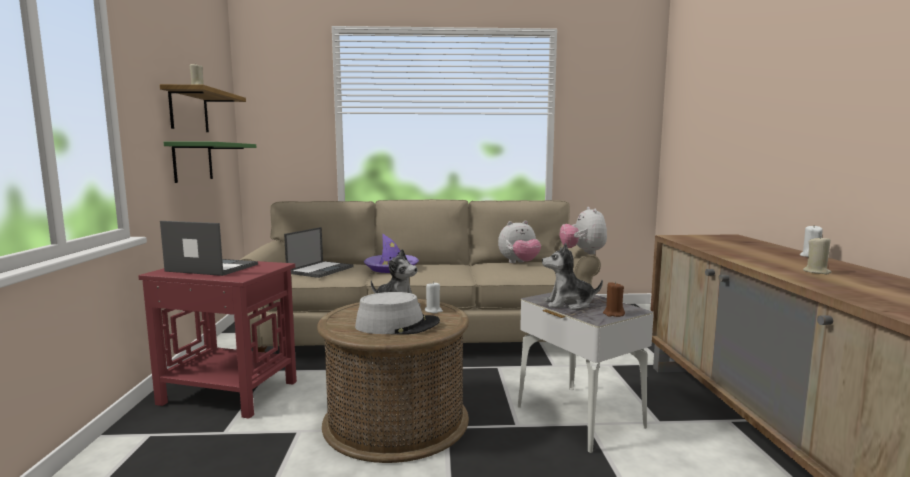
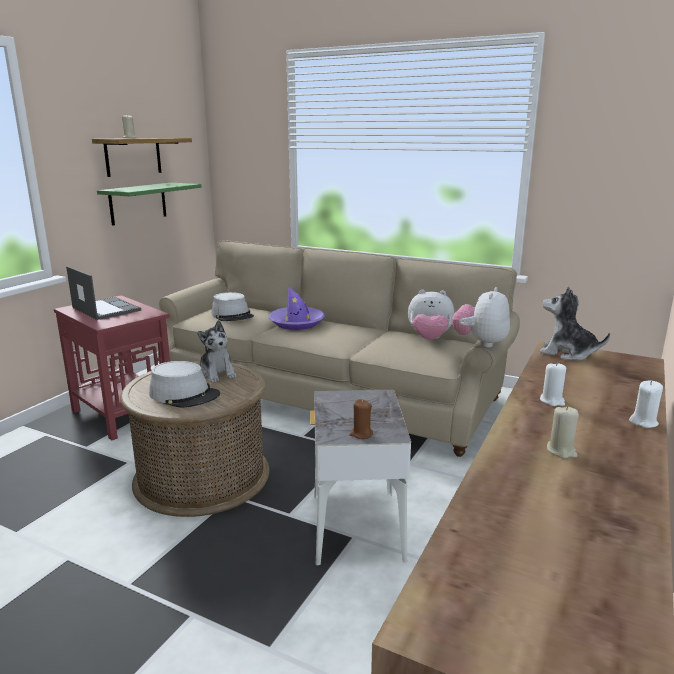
camera: 30 degrees right, 10 degrees up
laptop [284,227,354,278] -> grey hat [212,292,254,321]
white candle [425,281,443,313] -> white candle moved to [540,362,566,406]
plush toy [542,243,603,310] -> plush toy moved to [539,286,610,361]

